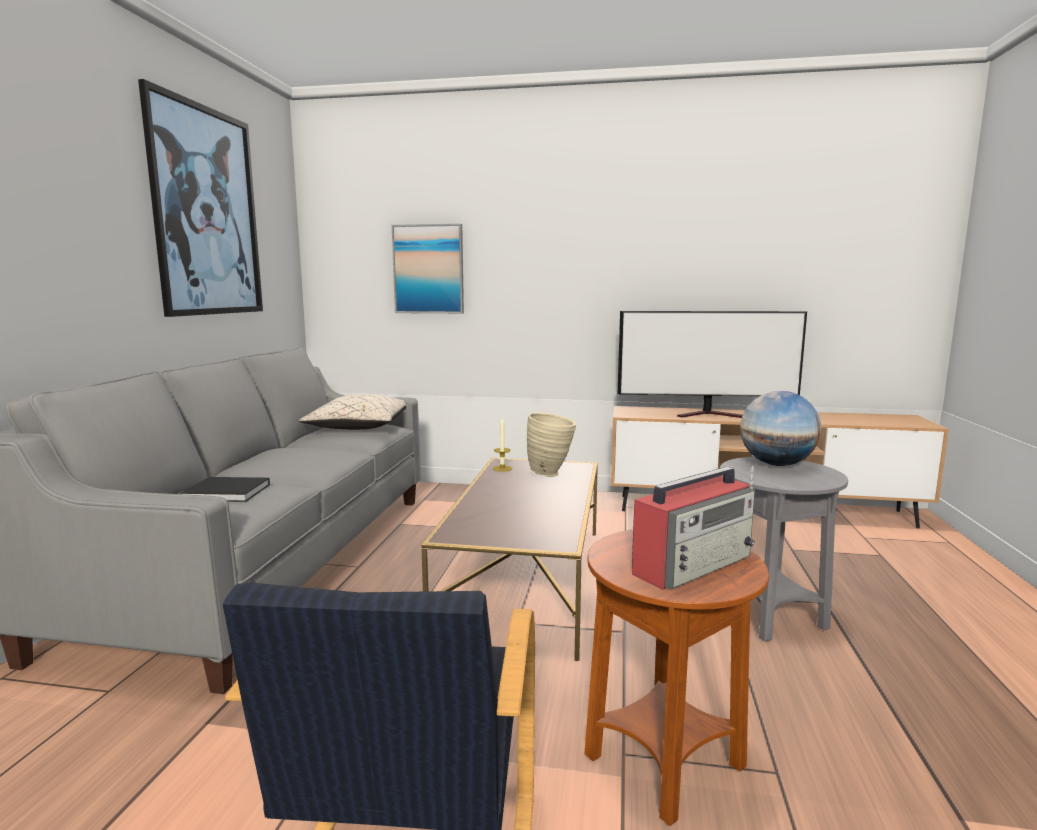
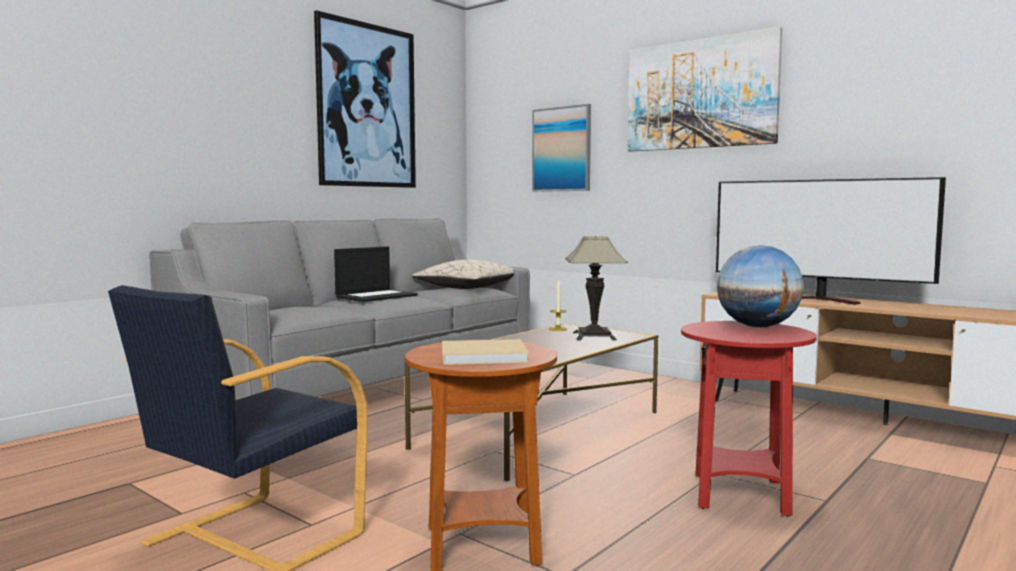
camera: 30 degrees right, 5 degrees down
black book [180,477,270,502] -> none
beige vase [527,412,576,477] -> table lamp [565,236,628,340]
radio [632,466,755,590] -> beige book [442,339,529,365]
grey side table [720,457,848,642] -> red side table [681,321,817,517]
none -> laptop [334,247,418,302]
none -> picture [628,27,782,152]

